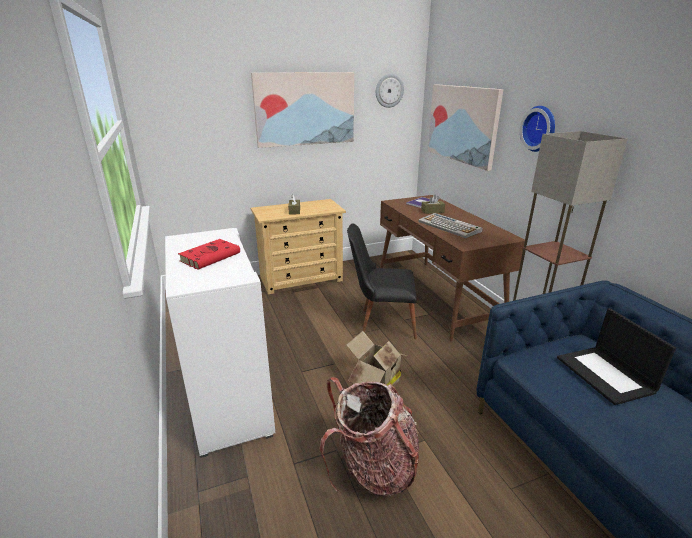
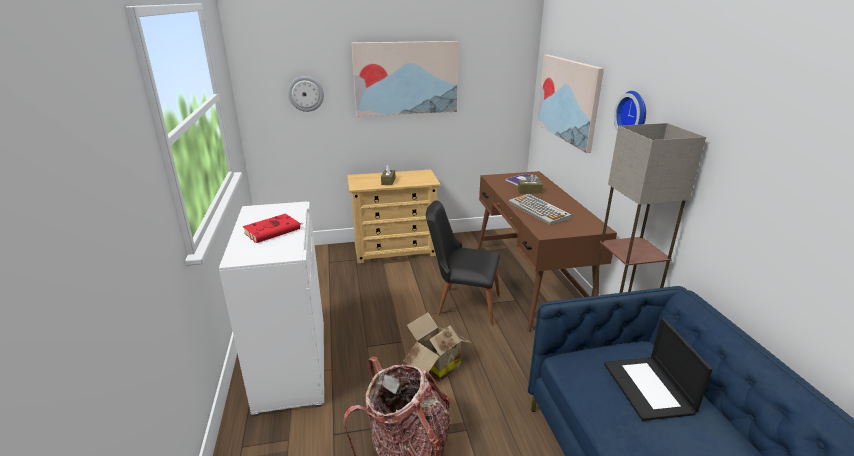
camera: 10 degrees right, 0 degrees up
wall clock [376,74,404,108] -> wall clock moved to [288,76,324,112]

